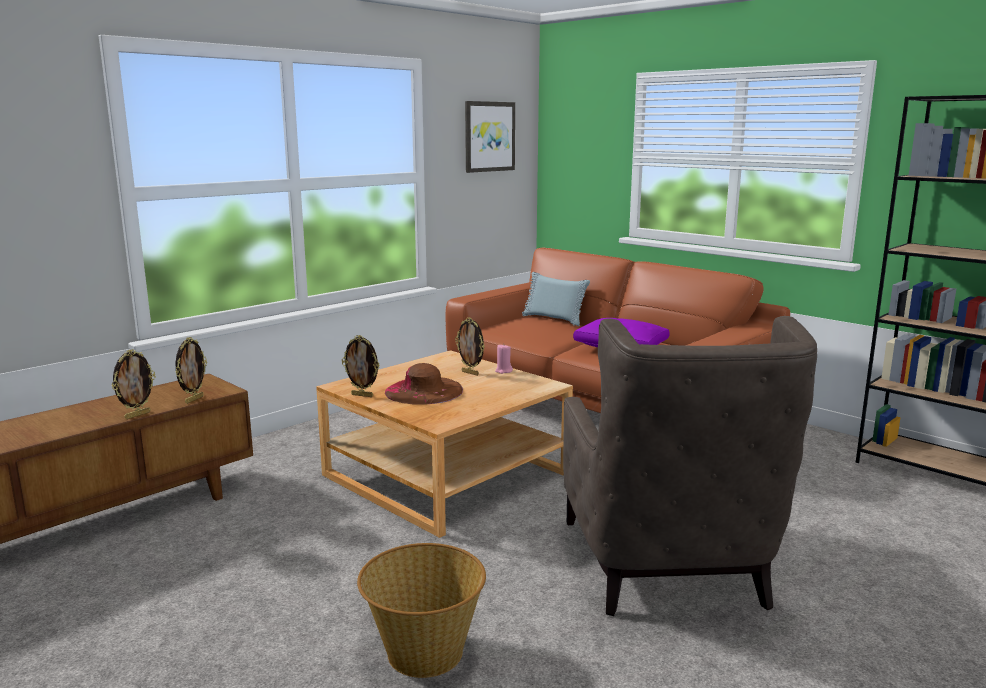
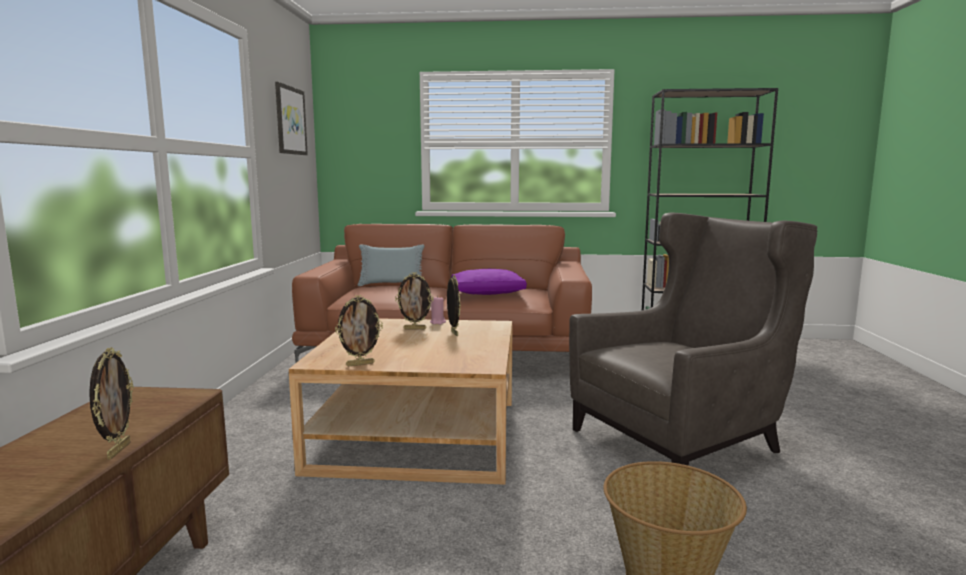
camera: 40 degrees left, 5 degrees down
picture frame [175,337,207,404] -> picture frame moved to [447,275,461,336]
brown hat [385,363,463,405] -> none
grey armchair [563,316,817,616] -> grey armchair turned 75 degrees counterclockwise [569,213,817,466]

